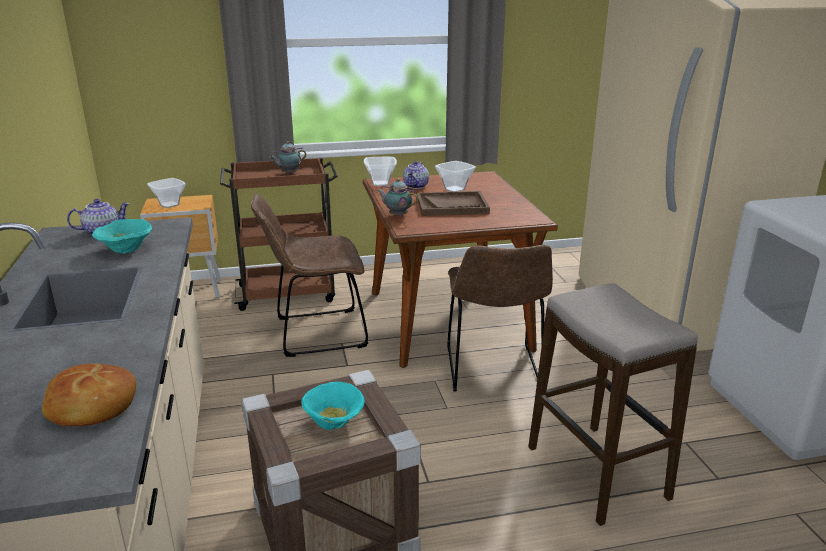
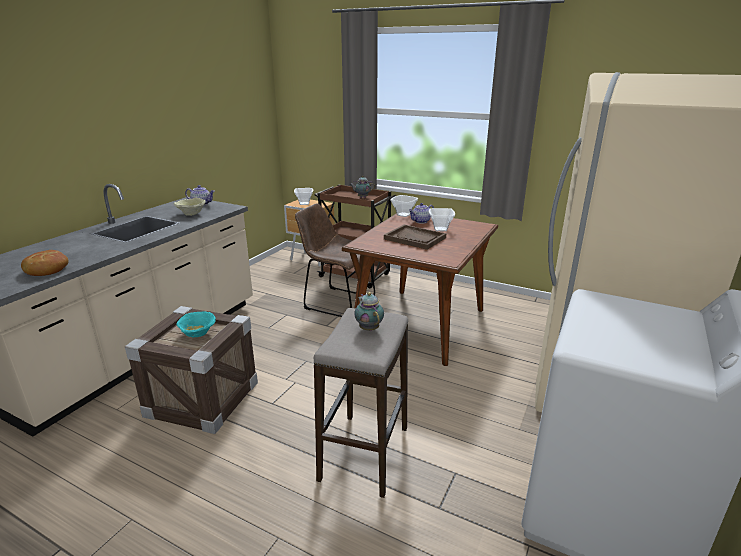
camera: 40 degrees right, 0 degrees up
turquoise bowl [92,219,152,254] -> beige bowl [174,198,206,216]
teapot [377,178,419,217] -> teapot moved to [354,292,384,331]
brown chair [447,245,553,392] -> none

